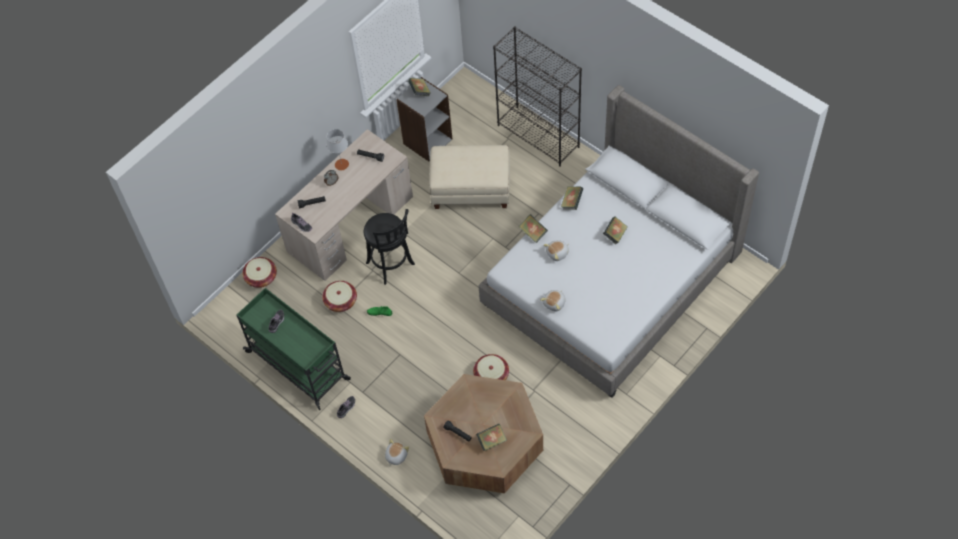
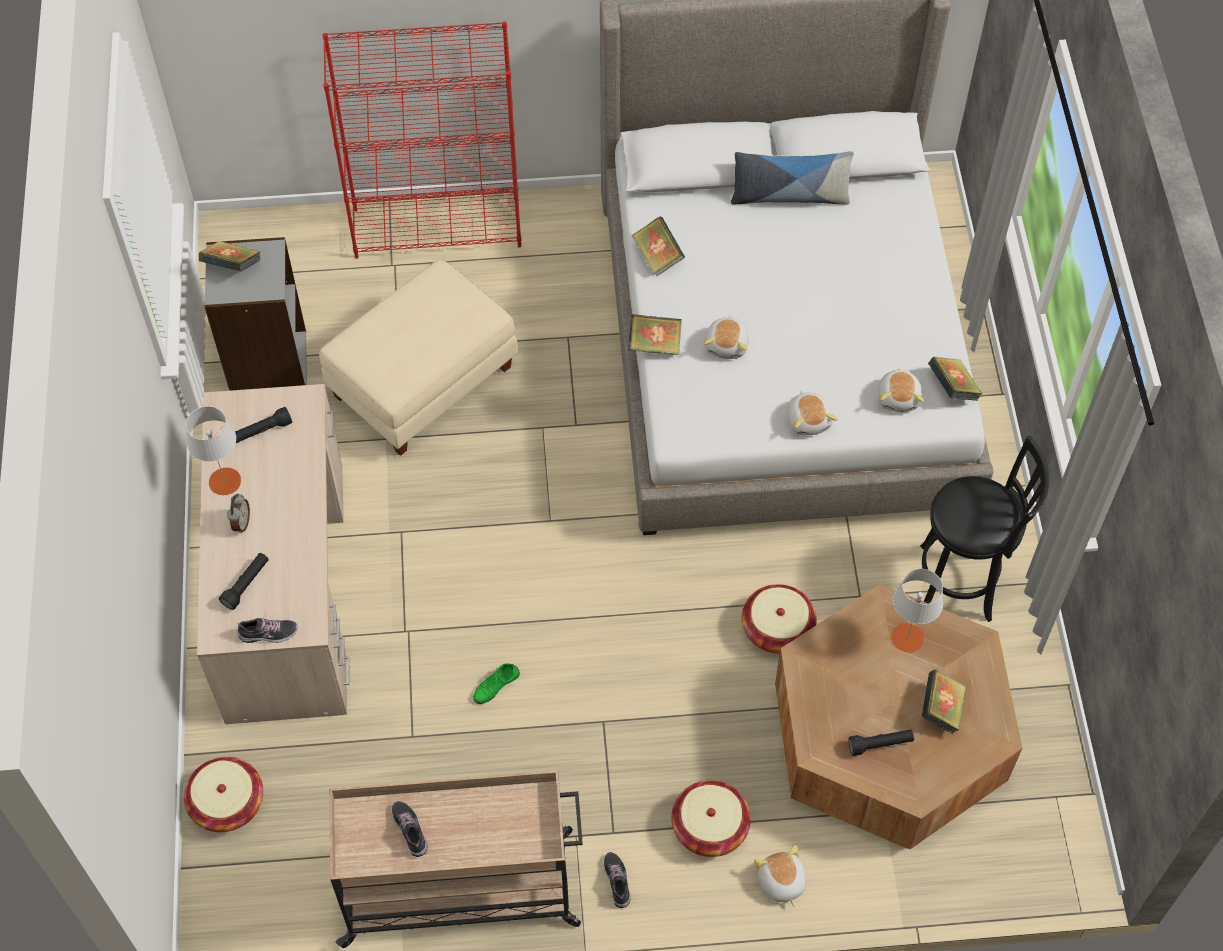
camera: 50 degrees left, 0 degrees up
green cart [237,288,351,410] -> beige cart [329,770,583,948]
basket [322,281,357,312] -> basket moved to [671,780,751,857]
black stool [364,209,415,285] -> black stool moved to [920,435,1049,622]
black bookcase [493,26,582,167] -> red bookcase [323,22,521,259]
book [603,216,628,244] -> book moved to [928,357,982,401]
none -> pillow [731,151,854,205]
none -> plush toy [878,368,924,412]
none -> grey table lamp [892,569,943,652]

